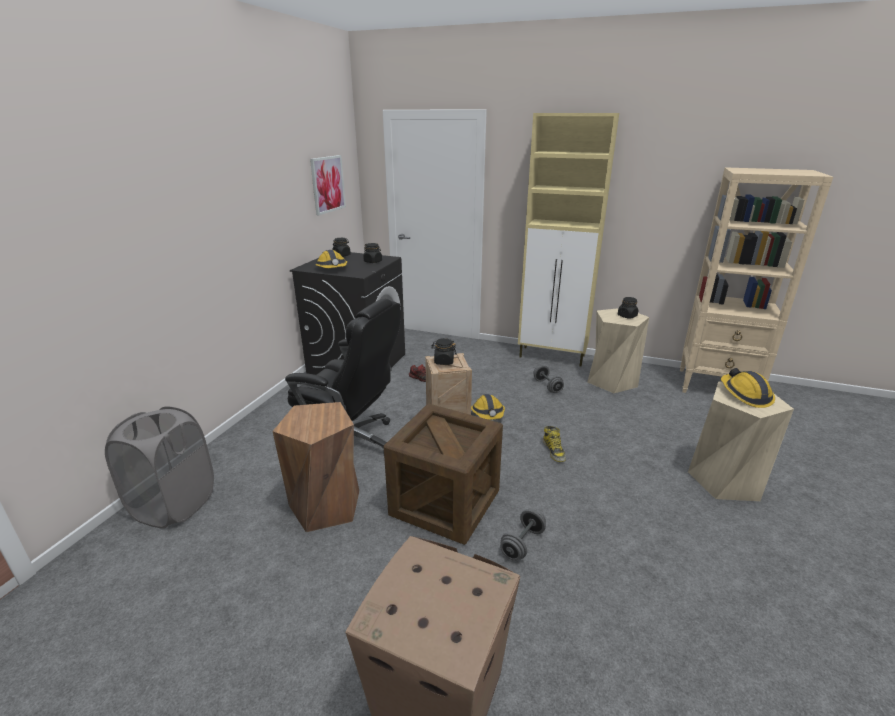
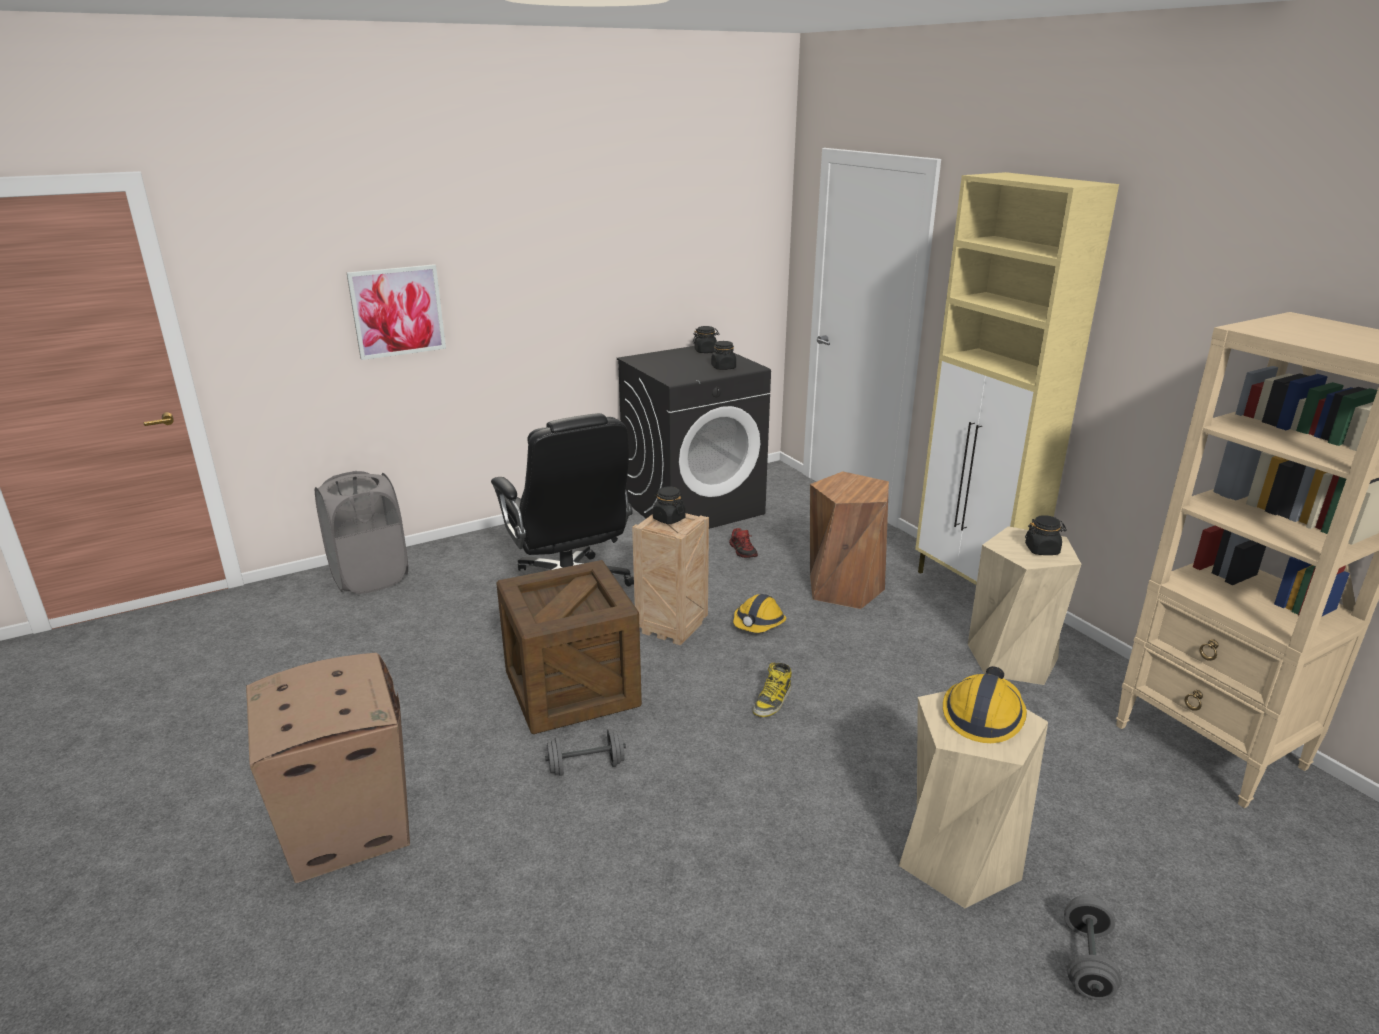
camera: 40 degrees right, 0 degrees up
brown stool [273,402,360,532] -> brown stool moved to [810,471,889,609]
picture [310,155,346,215] -> picture moved to [347,264,446,360]
hard hat [316,250,347,268] -> none
grey dumbbell [533,365,564,393] -> grey dumbbell moved to [1064,895,1122,1000]

